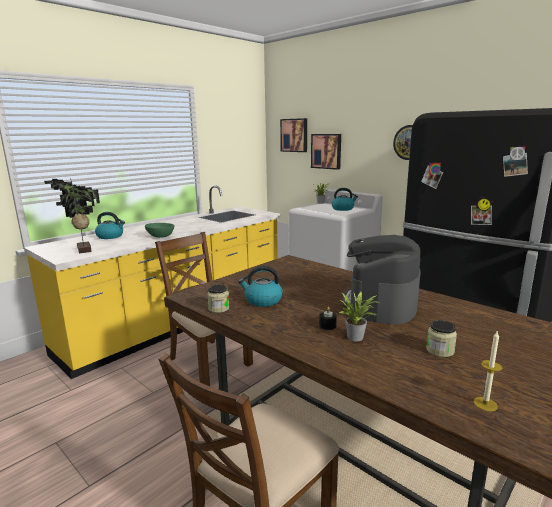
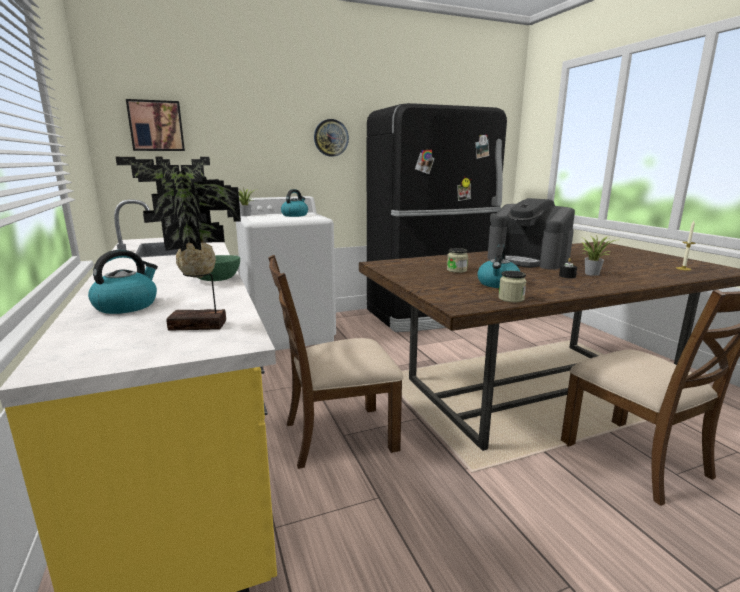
camera: 65 degrees left, 0 degrees up
picture [311,134,341,170] -> none
jar [426,320,457,357] -> jar moved to [447,248,468,273]

